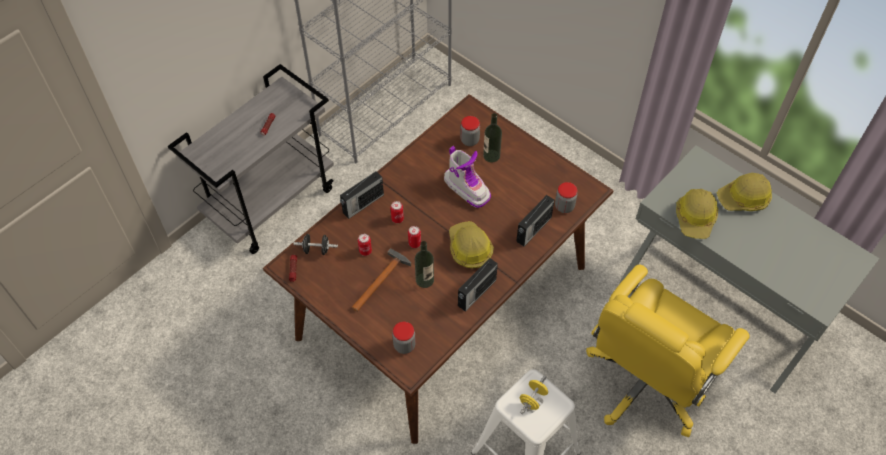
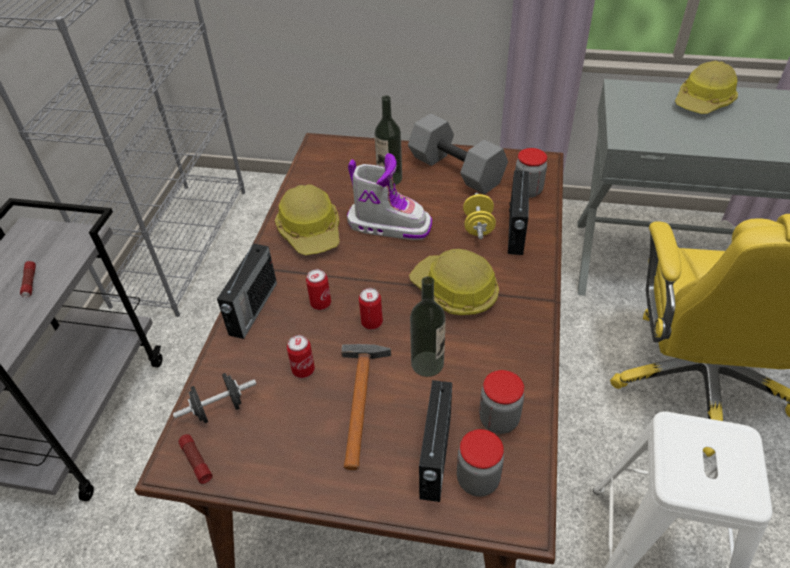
camera: 30 degrees left, 10 degrees down
radio [458,258,498,312] -> radio moved to [419,380,452,502]
jar [460,116,480,146] -> jar moved to [479,370,524,434]
yellow dumbbell [520,375,548,414] -> yellow dumbbell moved to [463,193,496,239]
hard hat [676,189,718,239] -> hard hat moved to [275,184,340,255]
none -> grey dumbbell [408,113,508,195]

